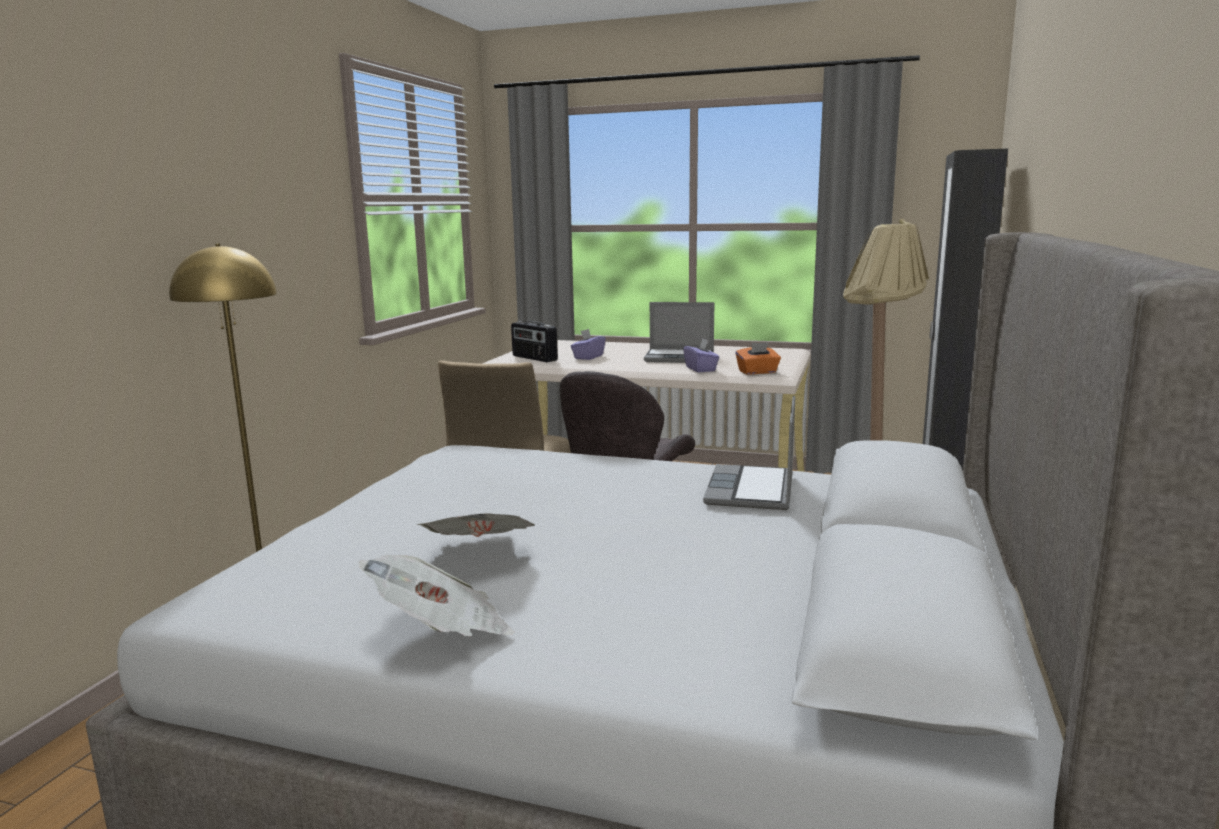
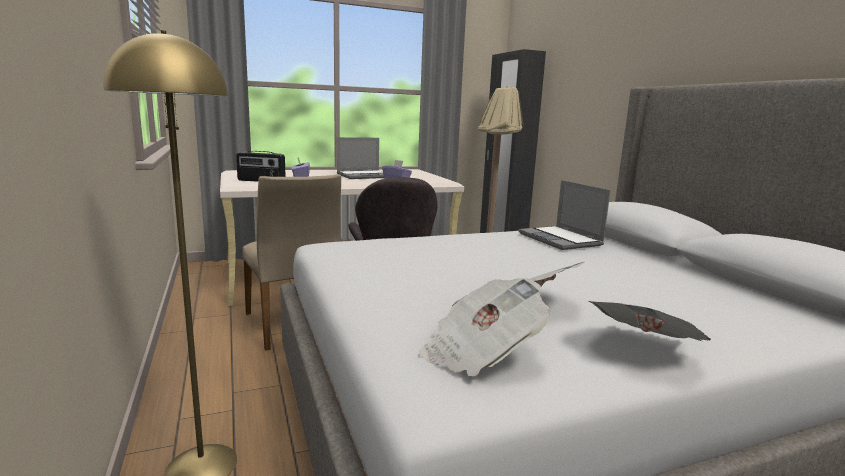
camera: 40 degrees left, 0 degrees up
orange tissue box [736,342,781,375] -> none
none -> newspaper [419,278,550,376]

